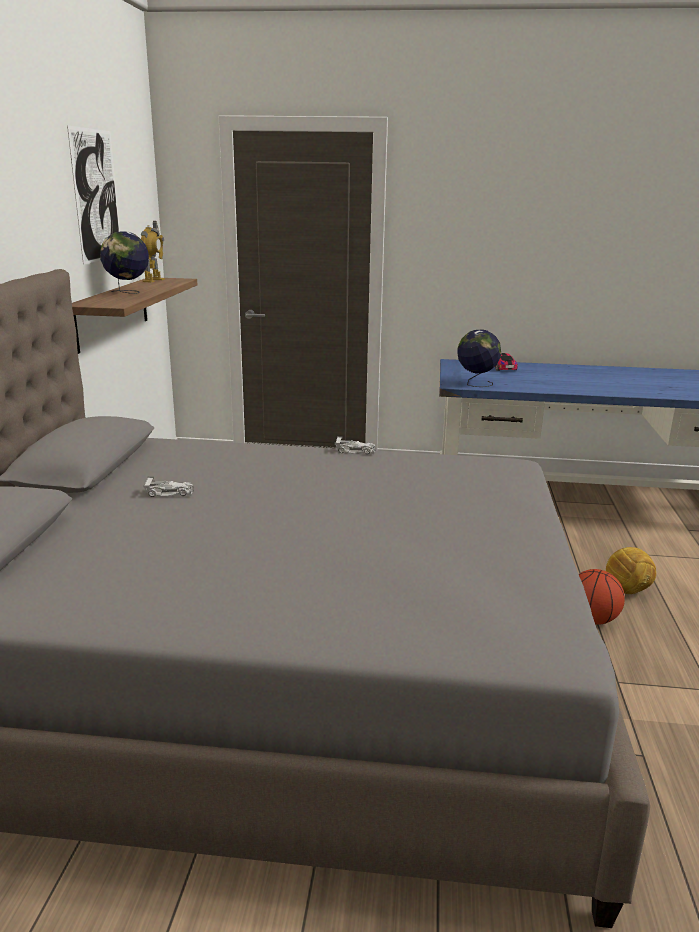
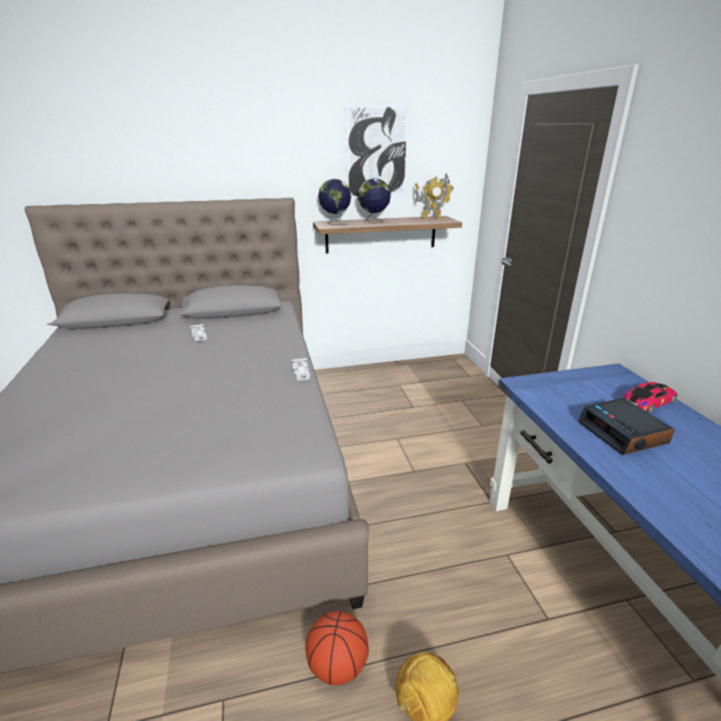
camera: 70 degrees right, 5 degrees up
globe [457,330,501,387] -> globe moved to [318,179,351,225]
none -> alarm clock [578,398,675,455]

